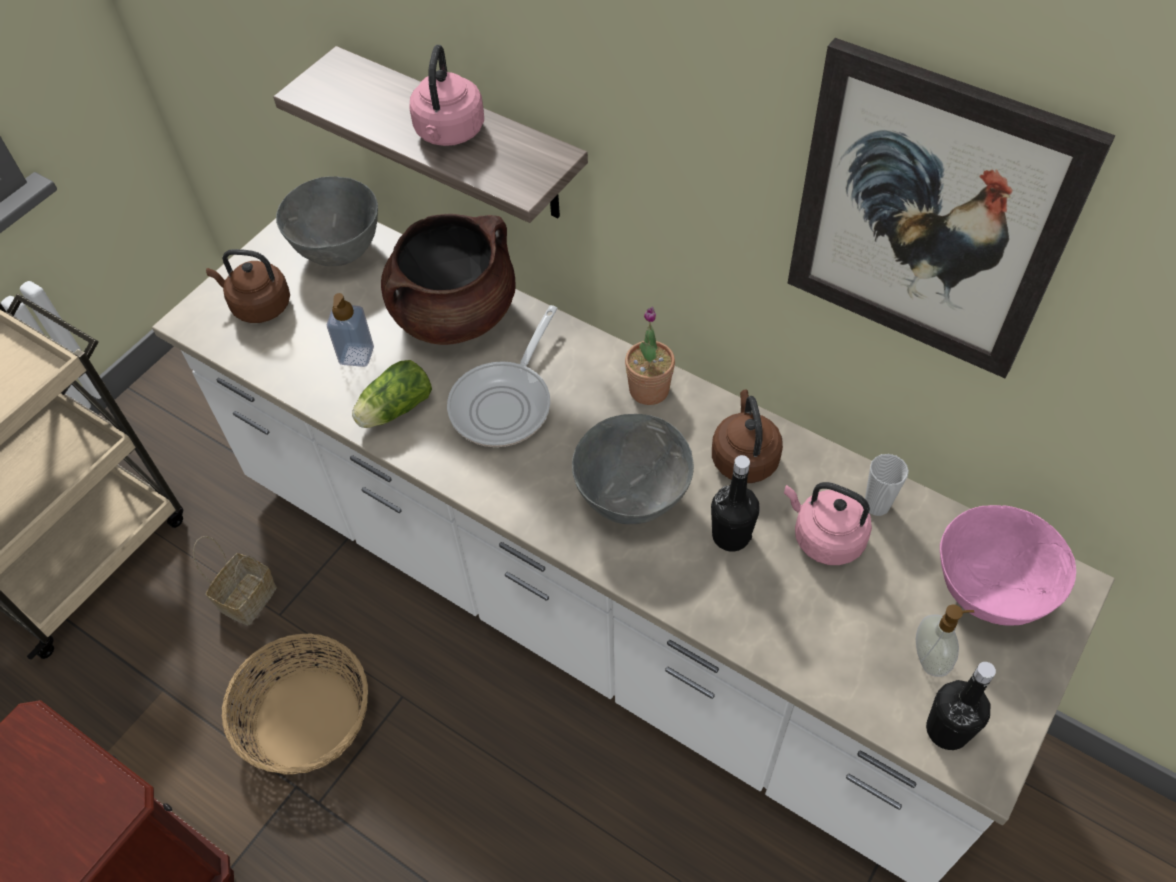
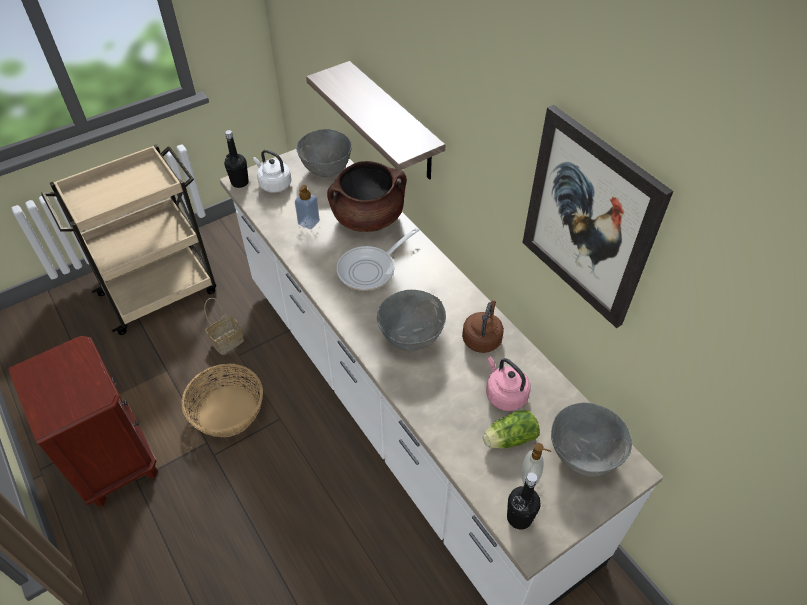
camera: 20 degrees right, 5 degrees down
brown kettle [206,249,290,323] -> white kettle [253,150,292,193]
lettuce [352,360,432,428] -> lettuce moved to [483,410,540,448]
pink kettle [410,45,484,146] -> none
potted plant [625,307,675,405] -> none
black bottle [711,455,760,552] -> black bottle moved to [224,130,249,188]
cup [865,454,909,516] -> none
pink bowl [940,505,1076,626] -> grey bowl [551,402,632,477]

